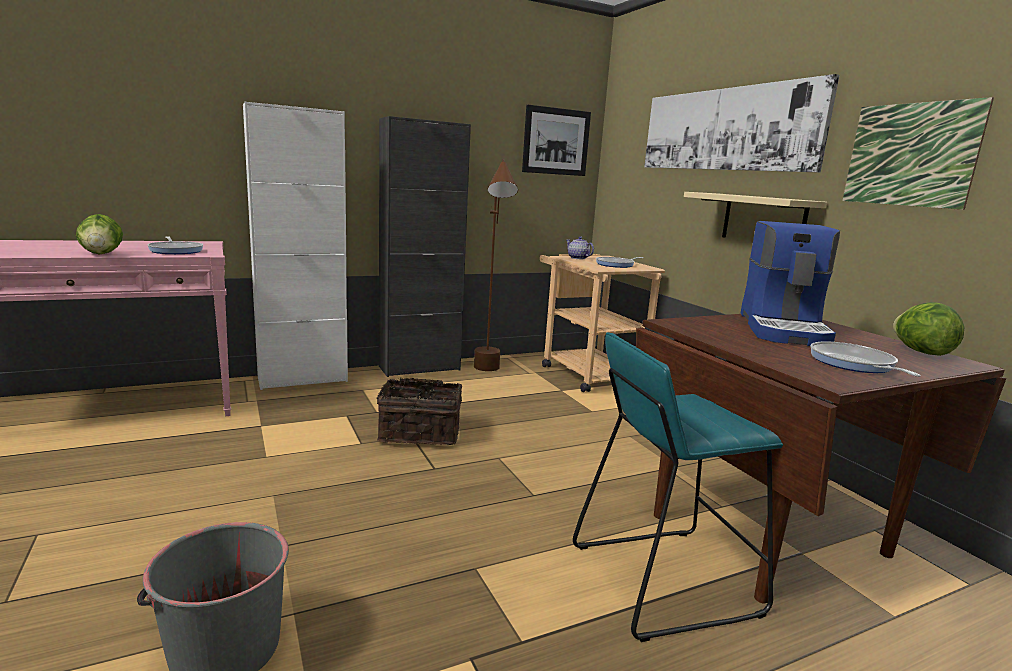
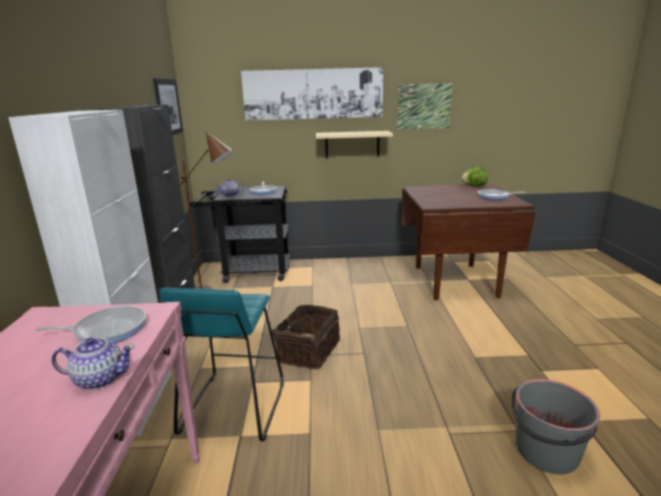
camera: 65 degrees left, 5 degrees up
lettuce [76,214,123,255] -> teapot [52,337,135,390]
beige cart [540,254,665,392] -> black cart [190,186,290,283]
turquoise stool [573,332,783,642] -> turquoise stool moved to [159,287,284,441]
coffee machine [740,221,840,346] -> none

